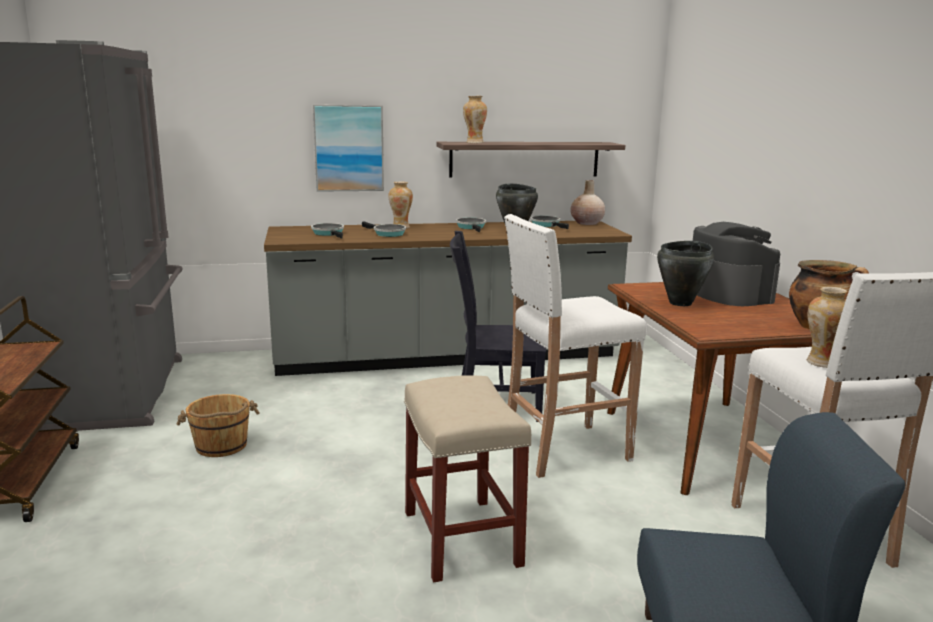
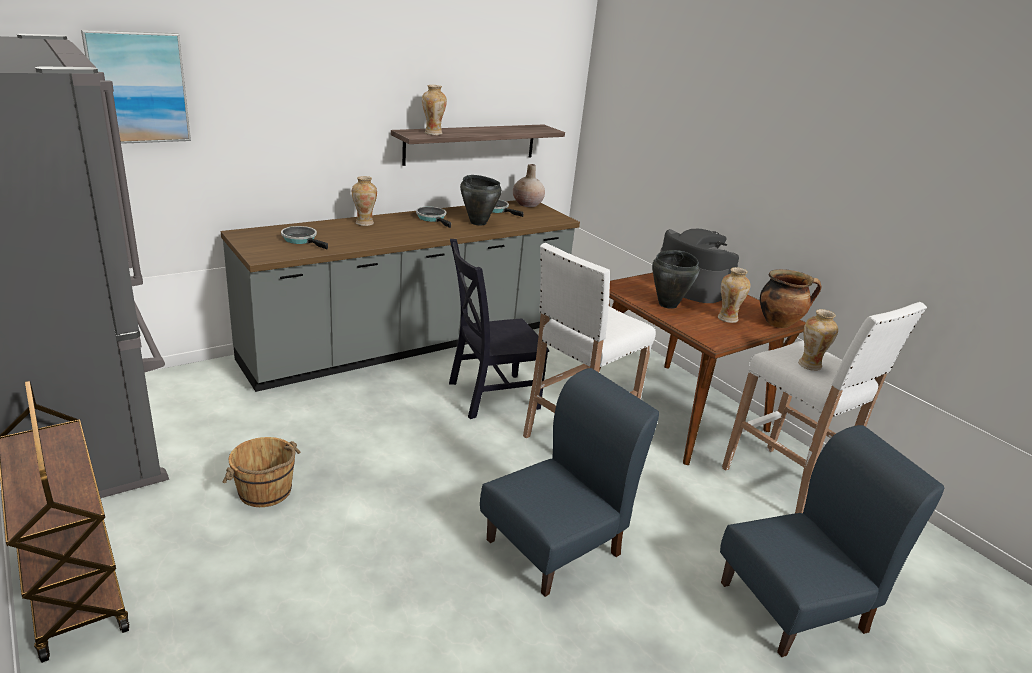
camera: 25 degrees left, 10 degrees up
picture [313,105,384,192] -> picture moved to [81,30,191,144]
frying pan [362,221,406,237] -> none
beige stool [404,375,531,583] -> blue chair [480,368,659,597]
none -> vase [718,267,750,323]

